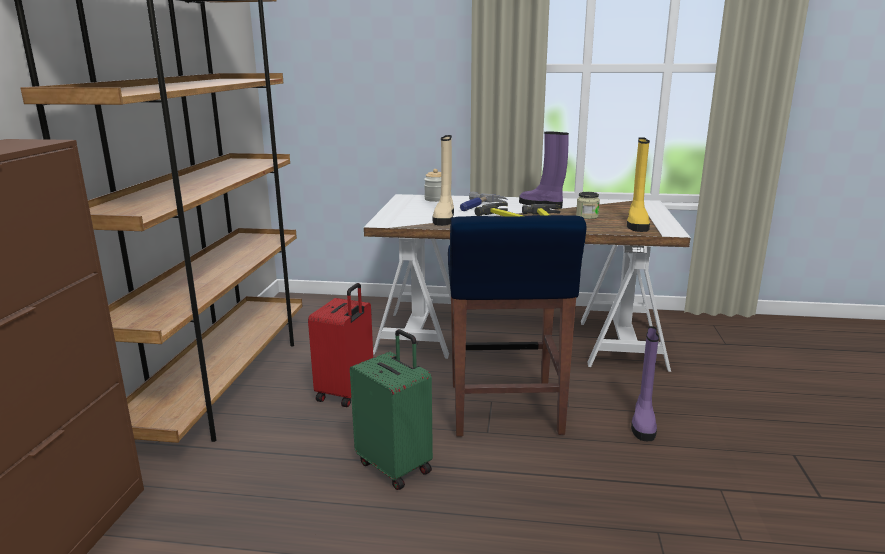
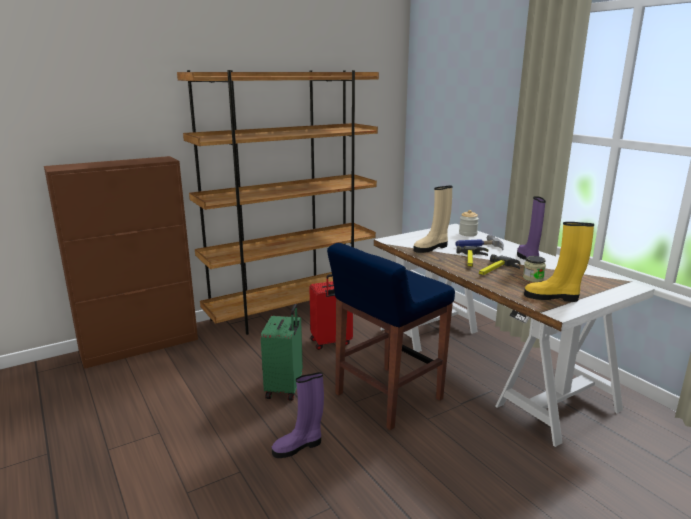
camera: 50 degrees right, 0 degrees up
yellow boot [627,137,650,232] -> yellow boot turned 45 degrees clockwise [524,222,594,302]
purple boot [631,326,659,441] -> purple boot moved to [272,372,324,458]

